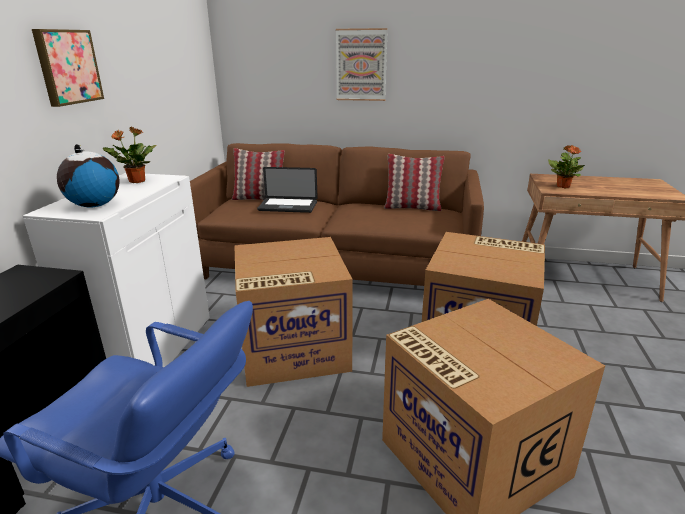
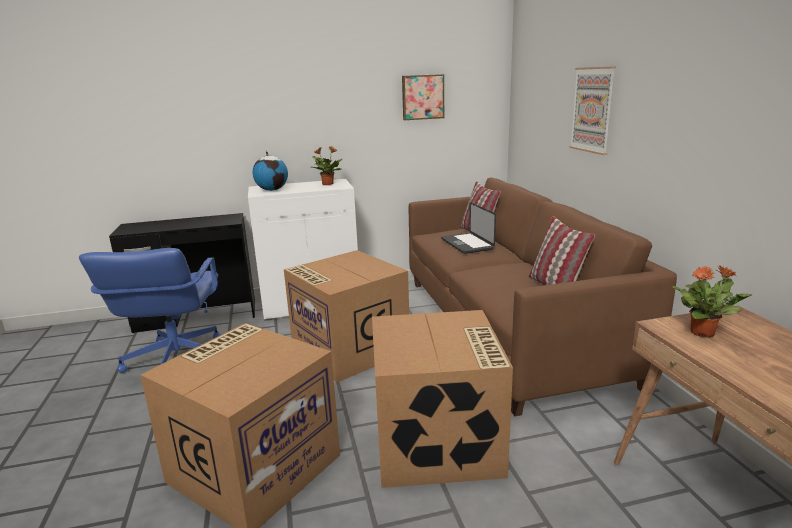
camera: 65 degrees right, 5 degrees down
picture [32,29,104,107] -> picture moved to [402,74,444,120]

